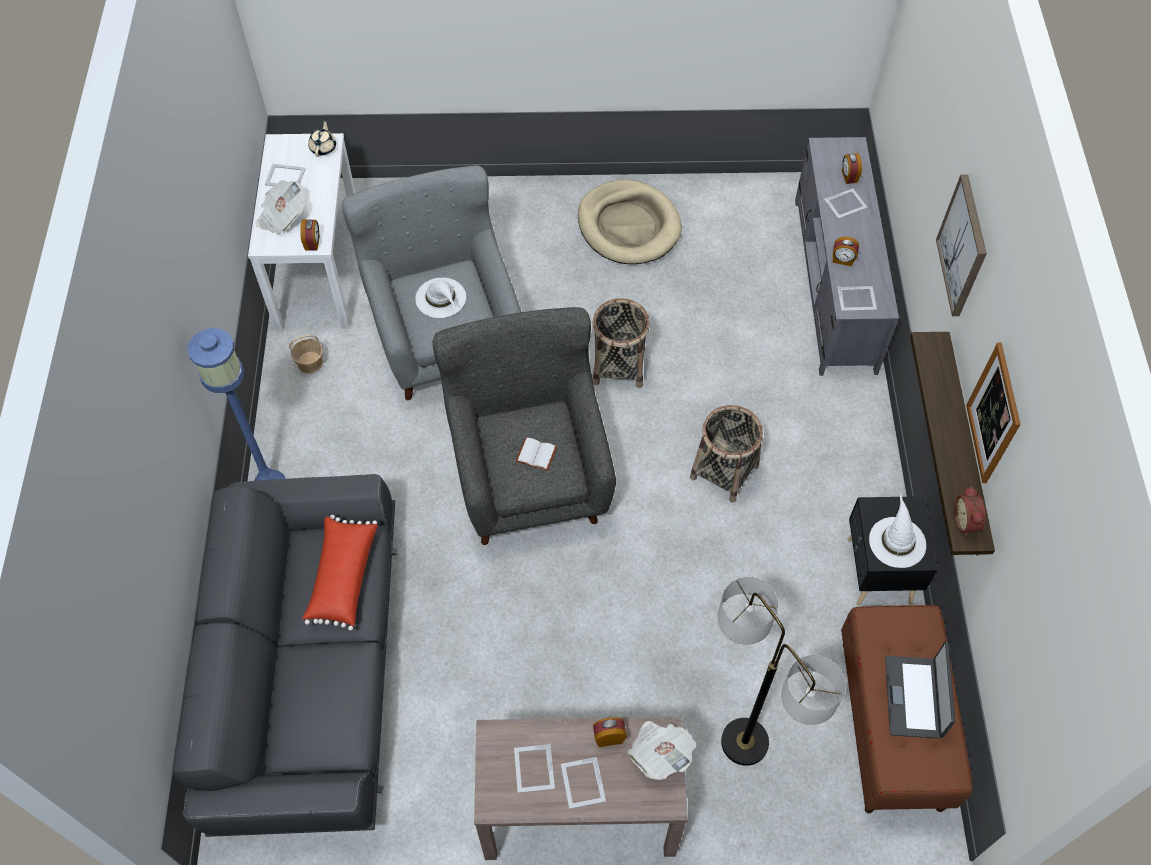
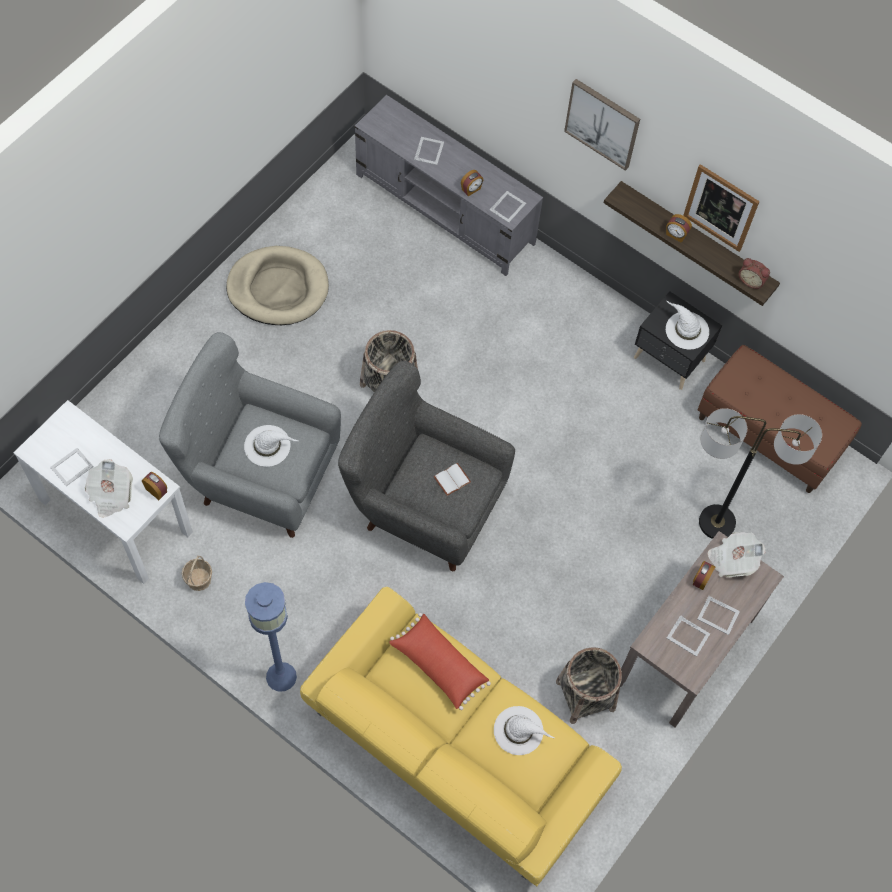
camera: 55 degrees left, 5 degrees up
grey sofa [172,474,397,837] -> yellow sofa [300,587,622,886]
beige teapot [308,119,336,157] -> none
basket [690,405,763,502] -> basket moved to [556,647,622,724]
alarm clock [842,153,862,184] -> alarm clock moved to [666,214,692,243]
laptop [885,641,955,739] -> none
none -> white hat [494,706,554,755]

